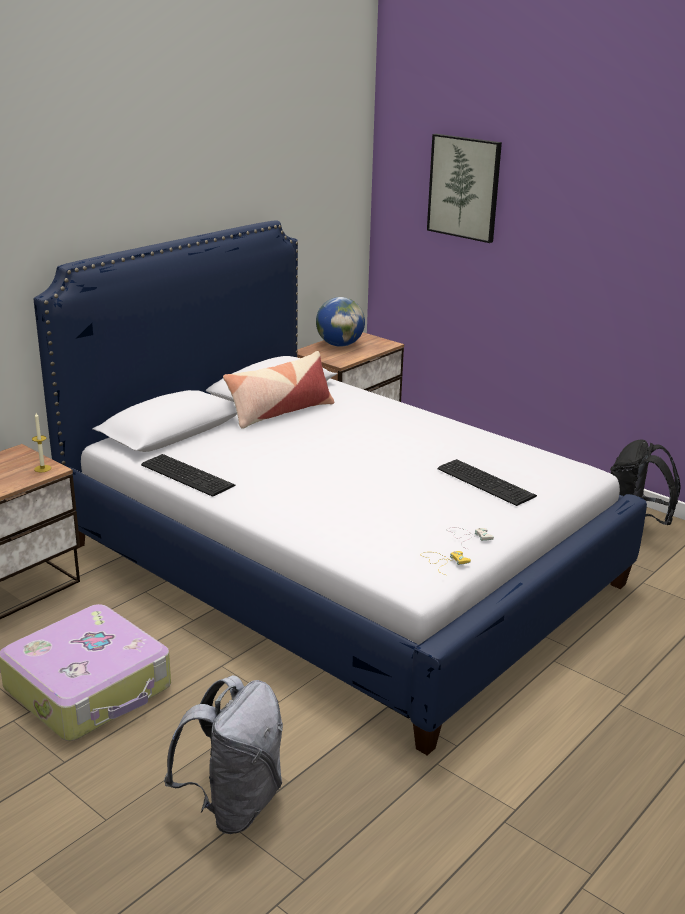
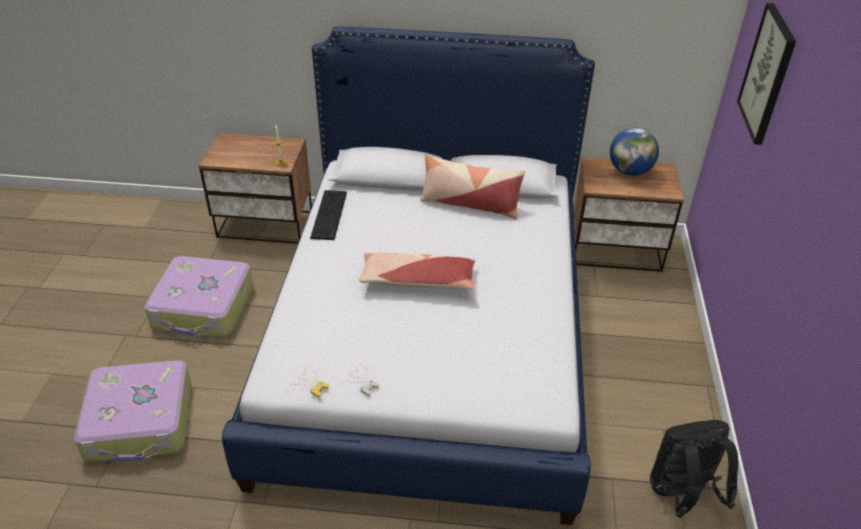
camera: 55 degrees right, 15 degrees up
grey backpack [164,675,283,834] -> suitcase [74,360,192,462]
keyboard [437,459,537,506] -> none
none -> pillow [359,253,475,289]

